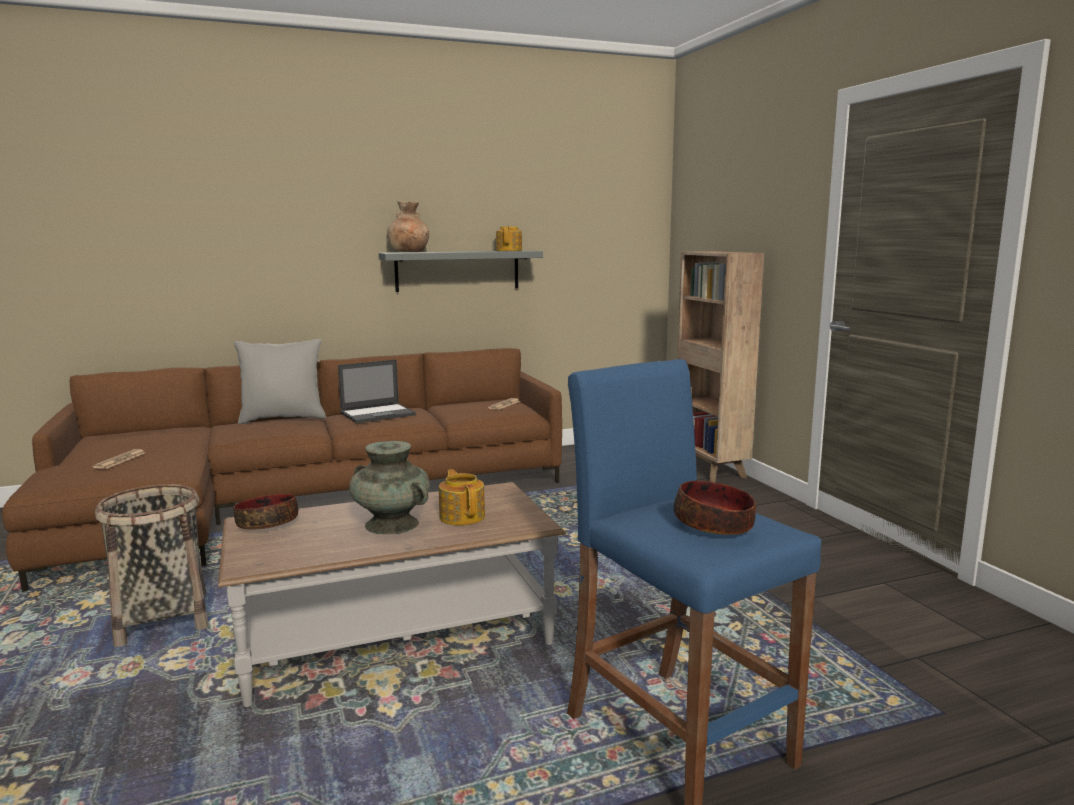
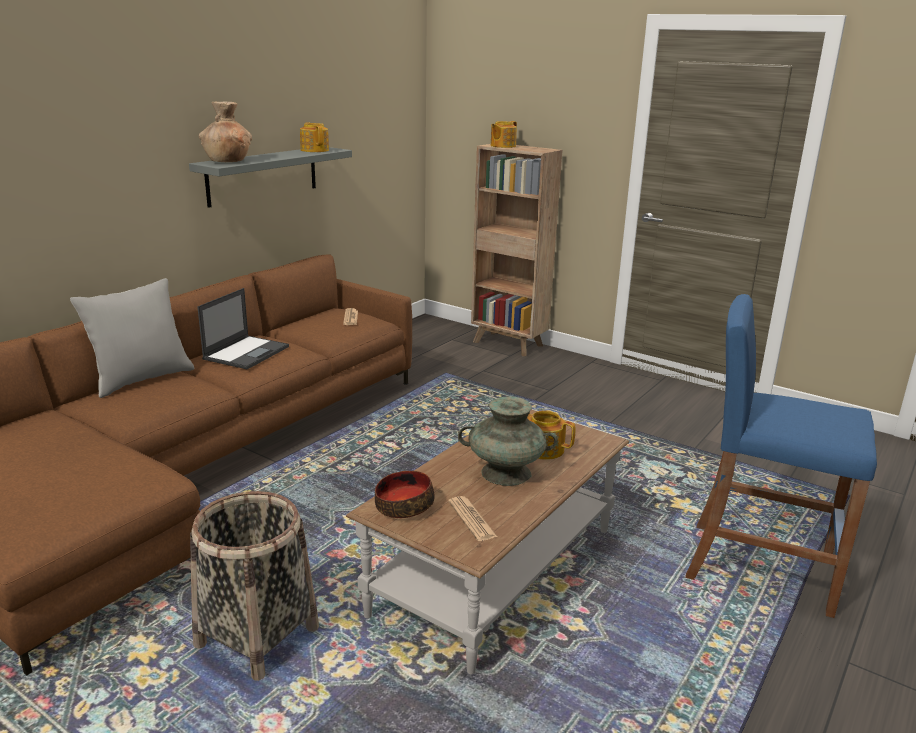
camera: 35 degrees left, 10 degrees up
newspaper [92,449,145,469] -> newspaper moved to [448,496,497,541]
bowl [674,480,756,535] -> none
none -> teapot [491,121,517,148]

